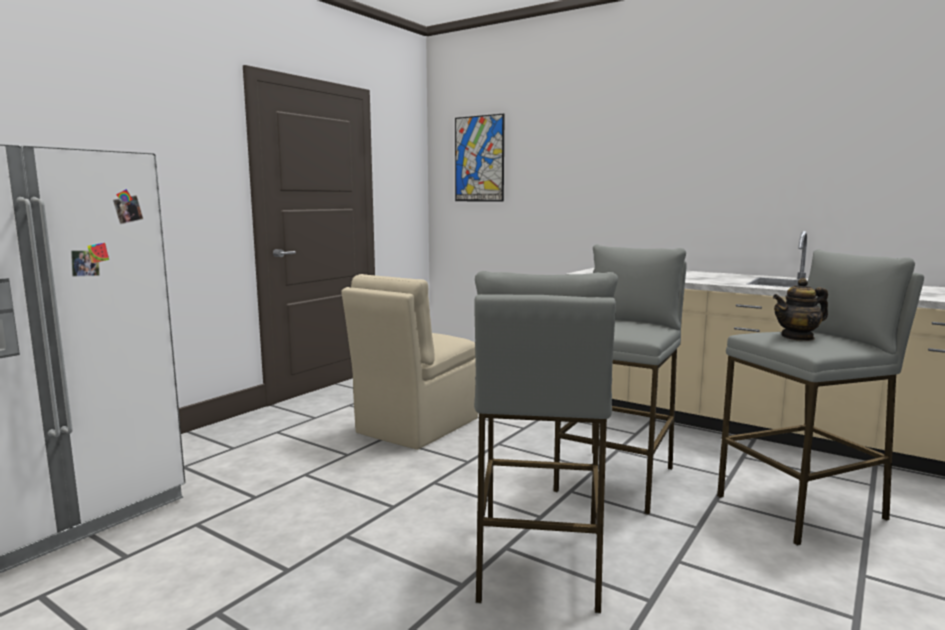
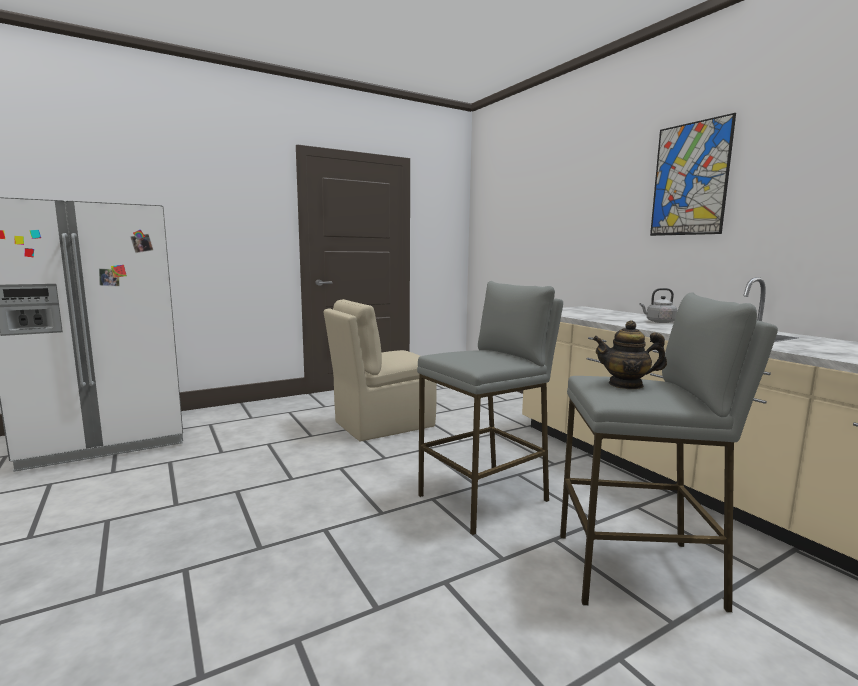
camera: 25 degrees right, 0 degrees up
picture [455,114,505,202] -> picture moved to [650,113,736,236]
grey stool [474,271,618,614] -> none
none -> grey kettle [639,288,677,323]

